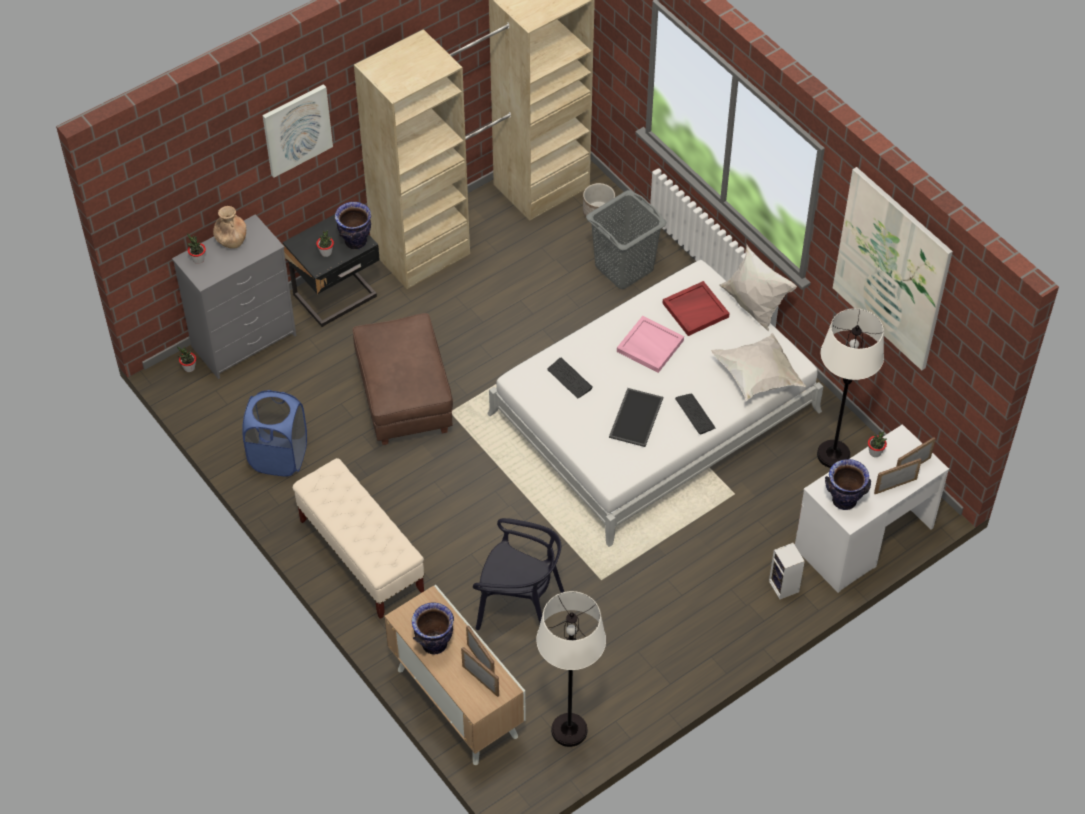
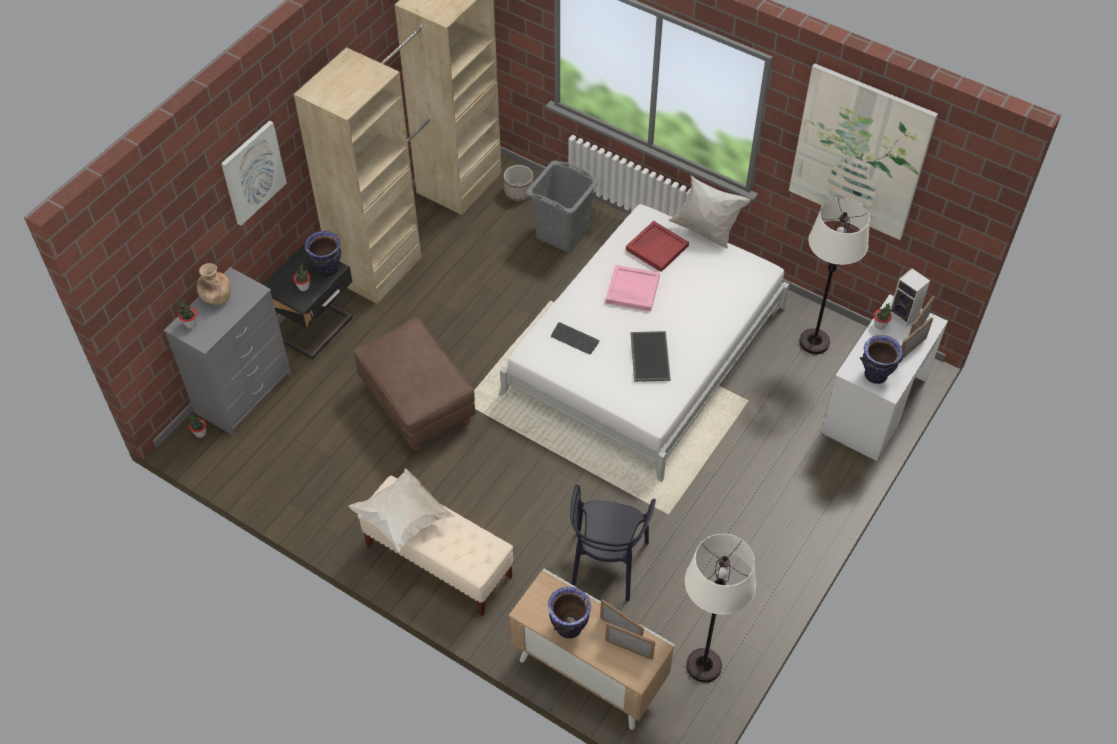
camera: 20 degrees left, 0 degrees up
blue laundry basket [242,390,307,477] -> none
black chair [473,518,564,630] -> black chair turned 105 degrees clockwise [570,485,656,601]
keyboard [675,394,715,434] -> none
white pillow [711,333,806,401] -> white pillow moved to [349,469,455,552]
speaker [769,543,805,600] -> speaker moved to [890,268,930,327]

